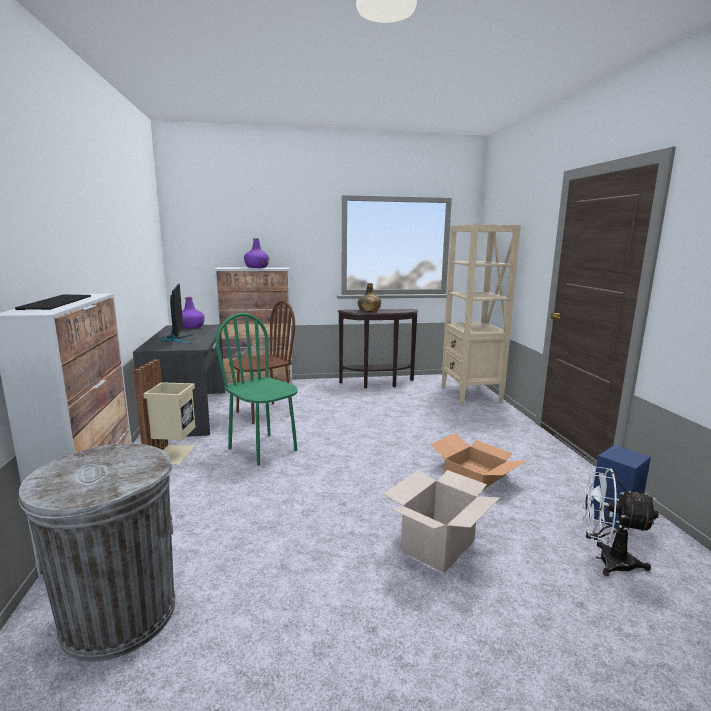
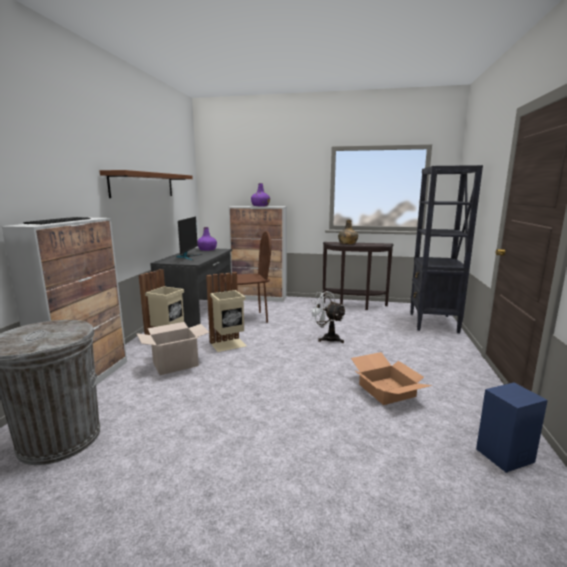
camera: 20 degrees right, 0 degrees up
green chair [216,313,298,466] -> beige trash can [206,272,247,352]
cardboard box [384,470,500,573] -> cardboard box moved to [136,322,210,375]
beige bookcase [442,224,521,405] -> black bookcase [410,165,483,333]
white fan [582,466,659,576] -> white fan moved to [308,291,346,343]
none -> brown shelf [99,170,193,198]

